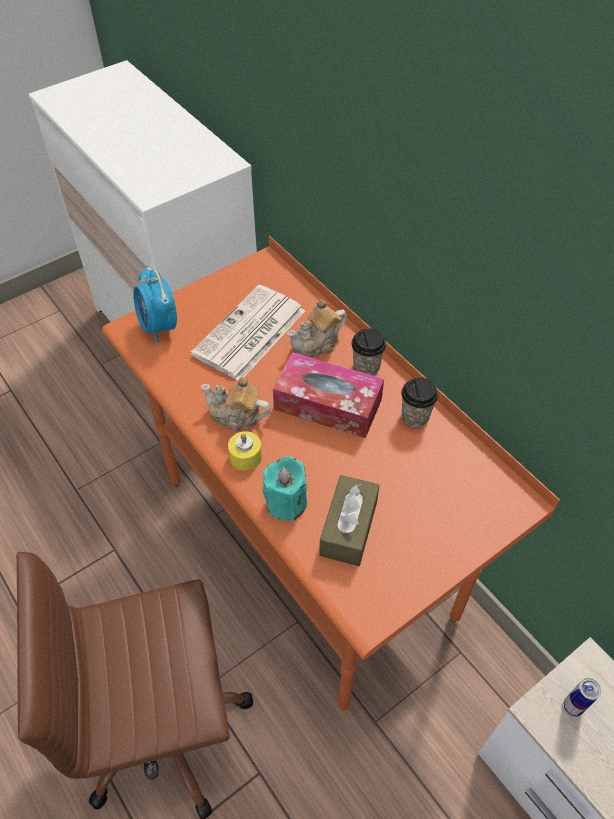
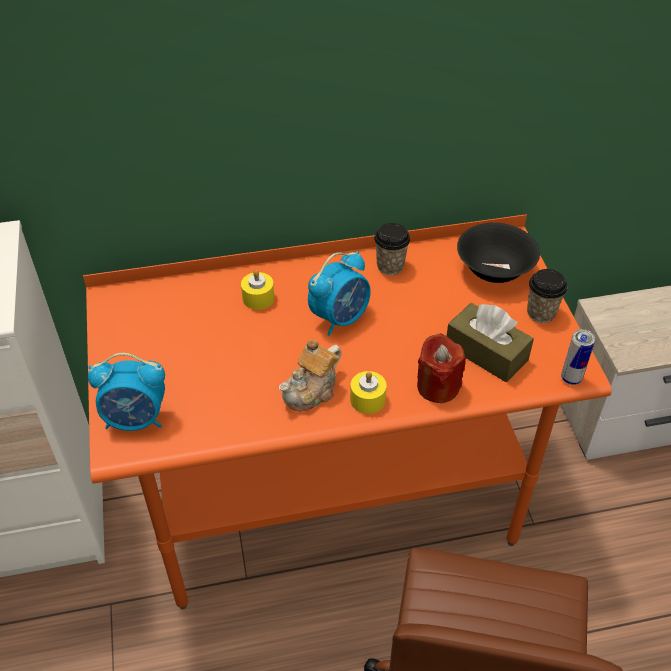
camera: 65 degrees left, 5 degrees down
newspaper [191,285,305,381] -> none
turquoise candle [263,456,307,521] -> red candle [417,333,466,403]
tissue box [273,352,384,438] -> alarm clock [308,251,371,336]
teapot [287,299,347,357] -> yellow candle [241,270,274,310]
cup [351,328,386,376] -> cup moved to [527,269,567,323]
can [564,678,601,717] -> can moved to [561,329,595,385]
none -> black bowl [457,223,540,283]

